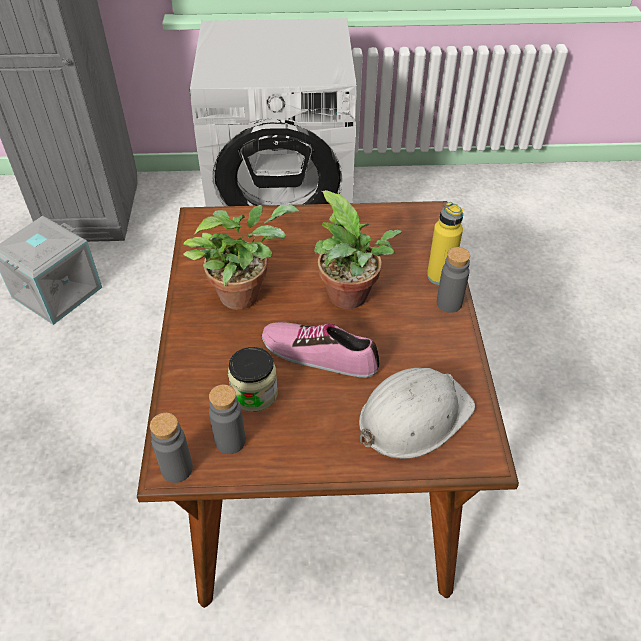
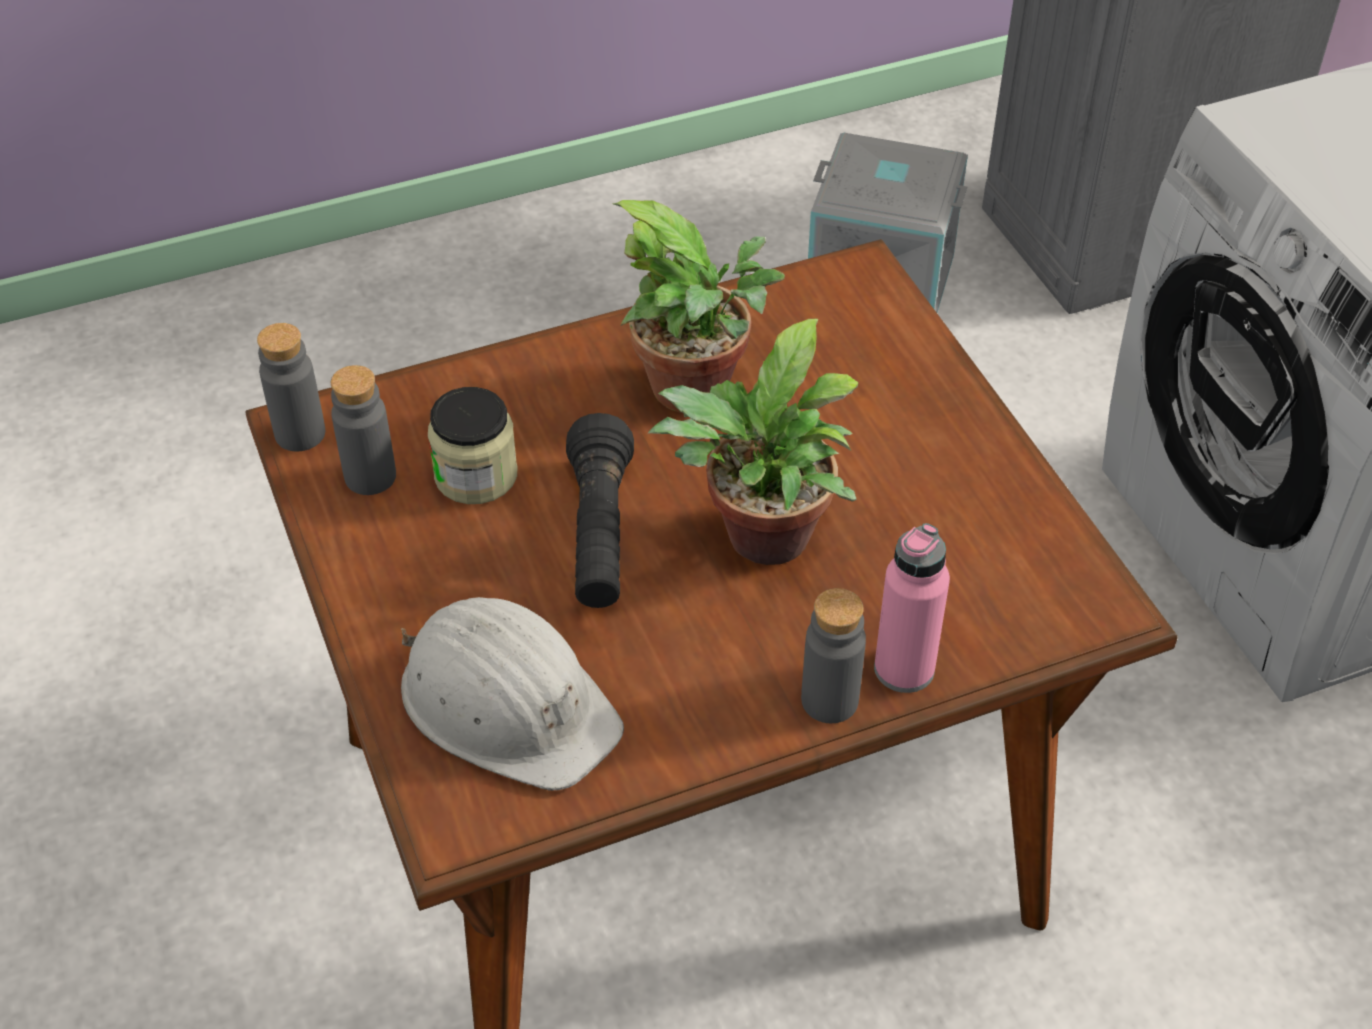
camera: 70 degrees right, 0 degrees up
shoe [262,322,380,378] -> black flashlight [566,413,634,608]
yellow bottle [427,202,463,285] -> pink bottle [874,523,950,693]

